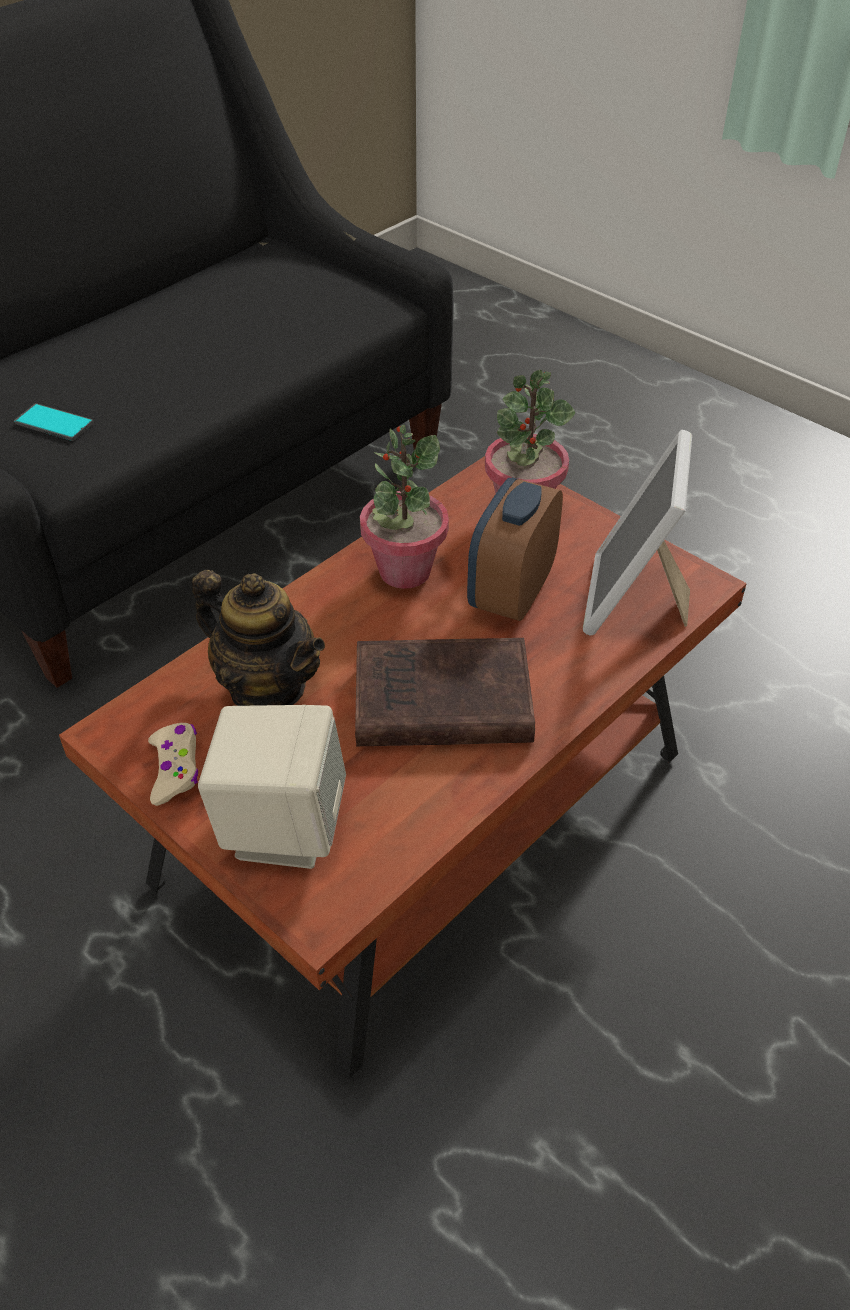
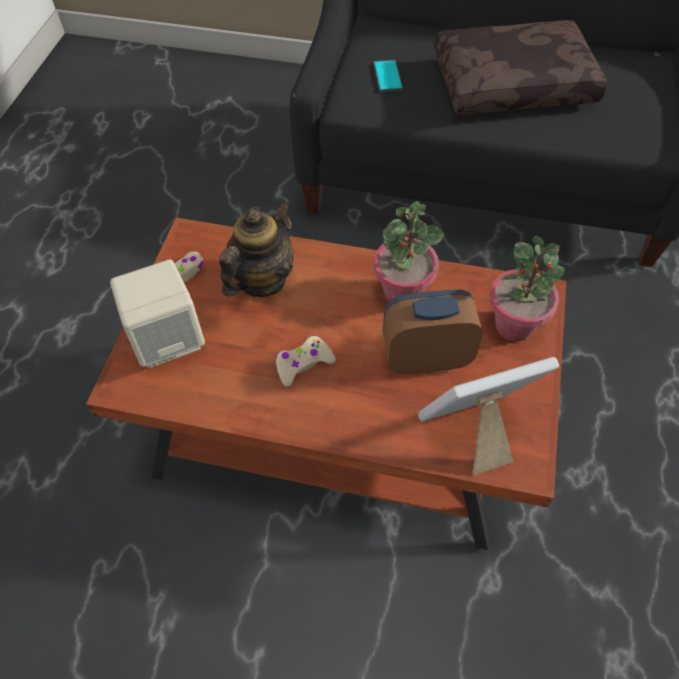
camera: 60 degrees right, 10 degrees up
teapot [192,570,325,706] -> teapot turned 150 degrees counterclockwise [219,200,294,297]
brown book [355,638,535,746] -> beige game controller [275,336,336,387]
none -> brown pillow [434,20,607,115]

